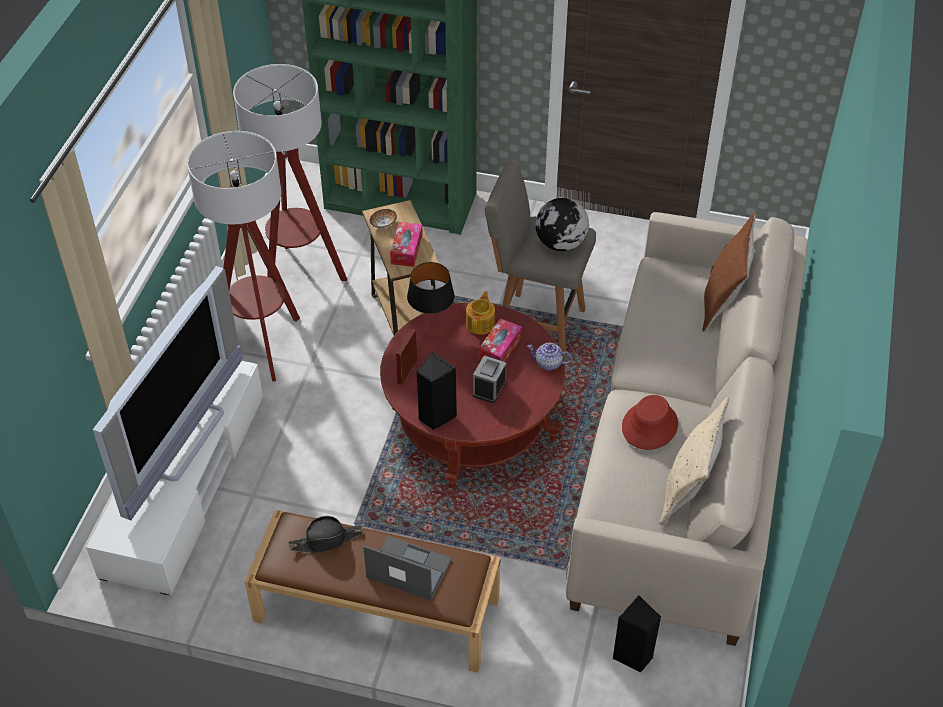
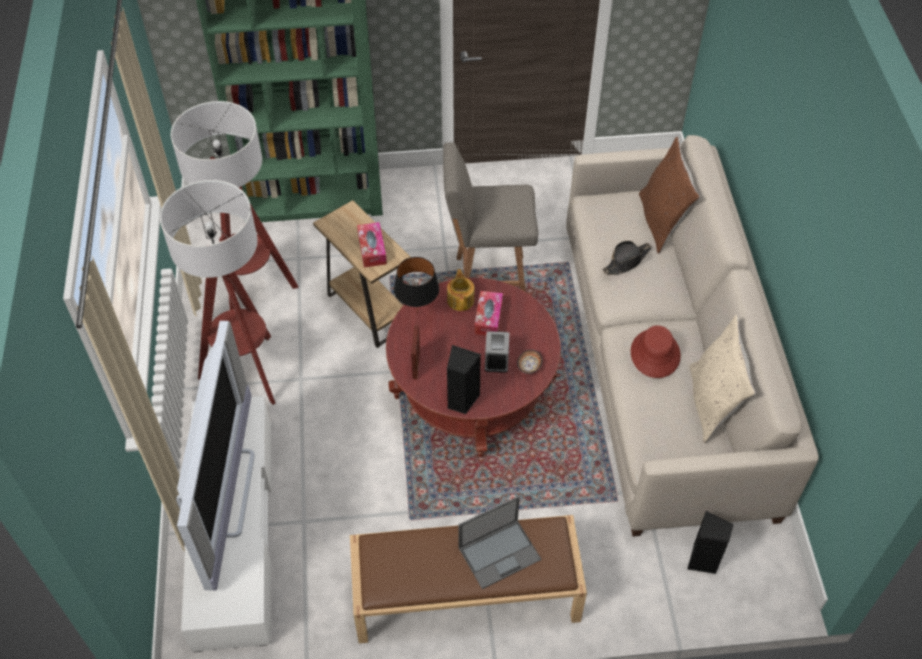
camera: 20 degrees left, 5 degrees up
black hat [288,516,363,553] -> black hat moved to [602,241,652,275]
laptop [363,536,452,600] -> laptop turned 150 degrees clockwise [459,496,541,589]
bowl [370,209,397,228] -> bowl moved to [517,350,543,374]
teapot [527,343,572,371] -> none
globe [535,198,589,251] -> none

